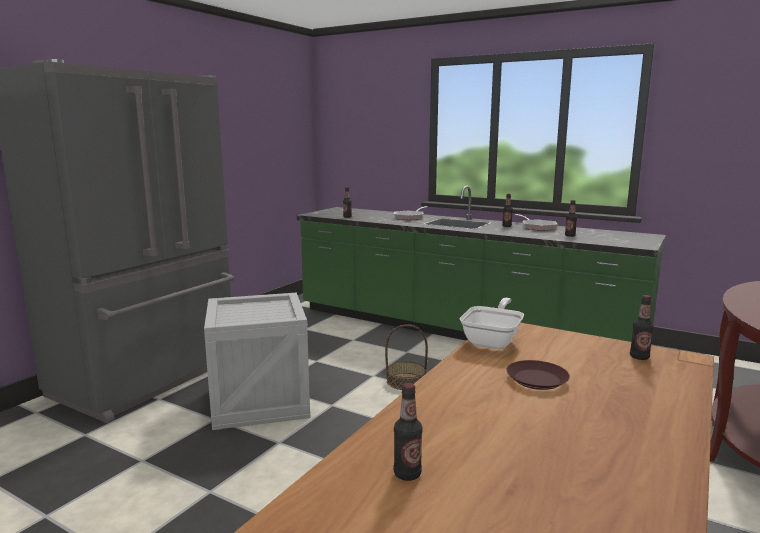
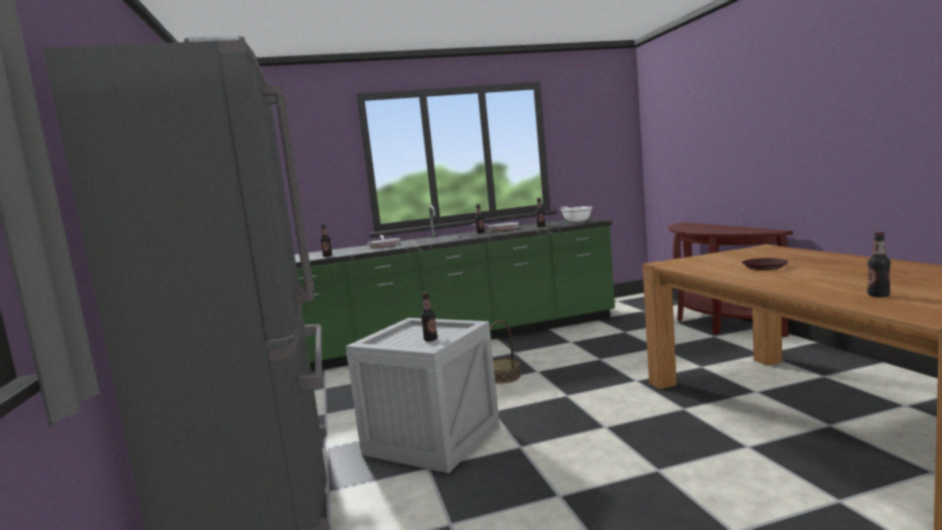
camera: 45 degrees left, 5 degrees down
frying pan [460,298,524,349] -> frying pan moved to [560,206,592,222]
bottle [630,295,654,360] -> bottle moved to [421,292,438,341]

